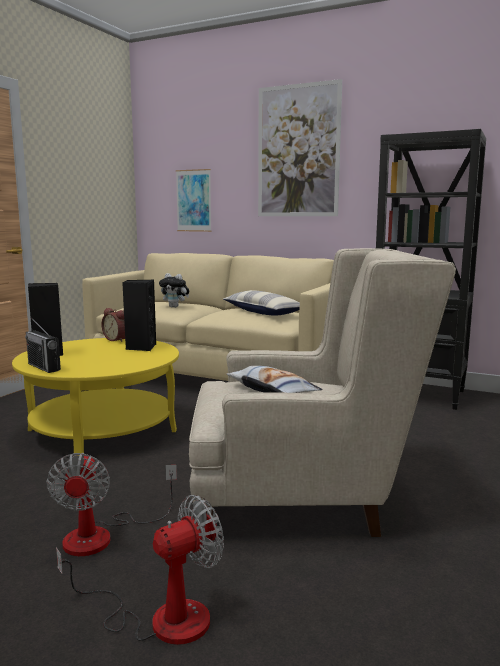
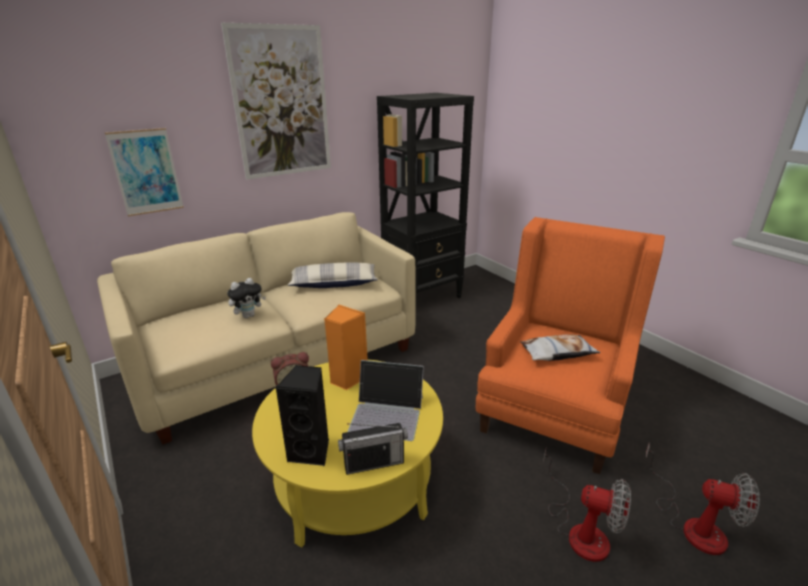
camera: 60 degrees left, 15 degrees up
fan [56,495,224,645] -> fan turned 120 degrees clockwise [646,443,760,555]
black speaker [122,280,156,351] -> orange speaker [324,304,368,390]
beige armchair [189,248,456,537] -> orange armchair [476,217,665,474]
none -> laptop [348,360,424,441]

